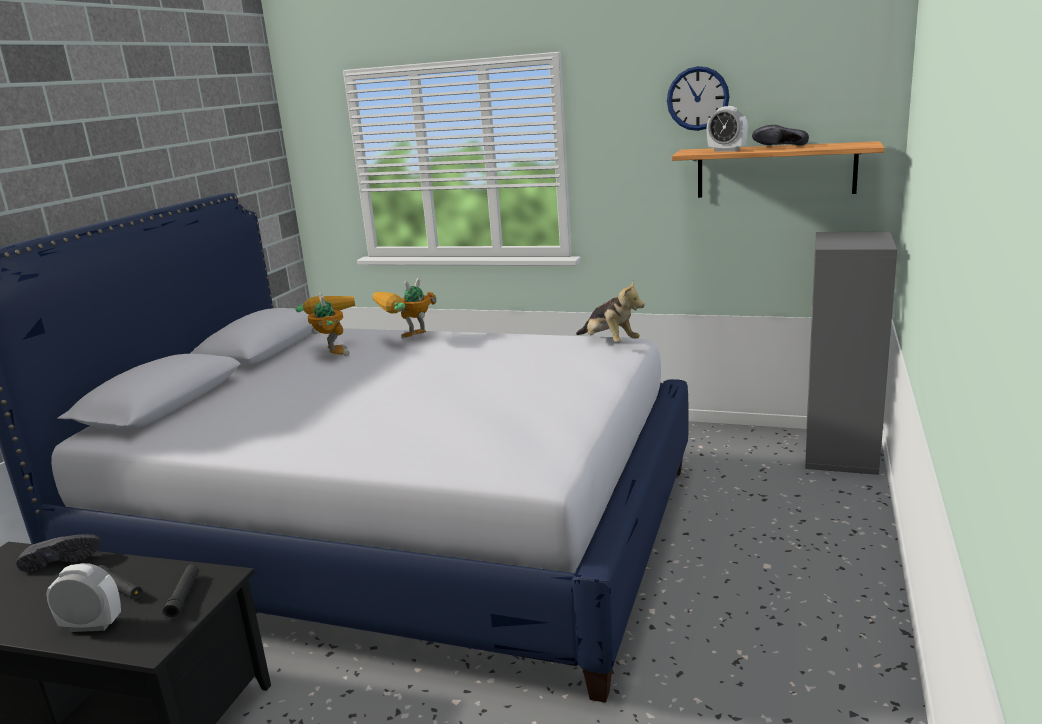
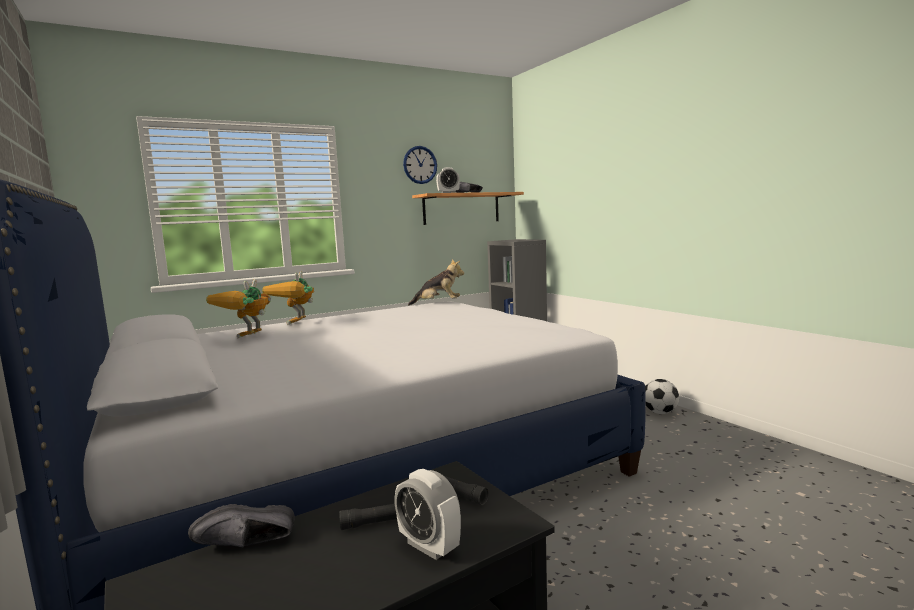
camera: 50 degrees left, 10 degrees down
black shoe [16,534,101,572] -> black shoe turned 135 degrees counterclockwise [188,504,295,547]
alarm clock [46,563,121,632] -> alarm clock turned 90 degrees counterclockwise [394,469,461,560]
toy robot [295,292,355,356] -> toy robot turned 90 degrees counterclockwise [206,279,271,339]
none -> football [645,379,679,414]

